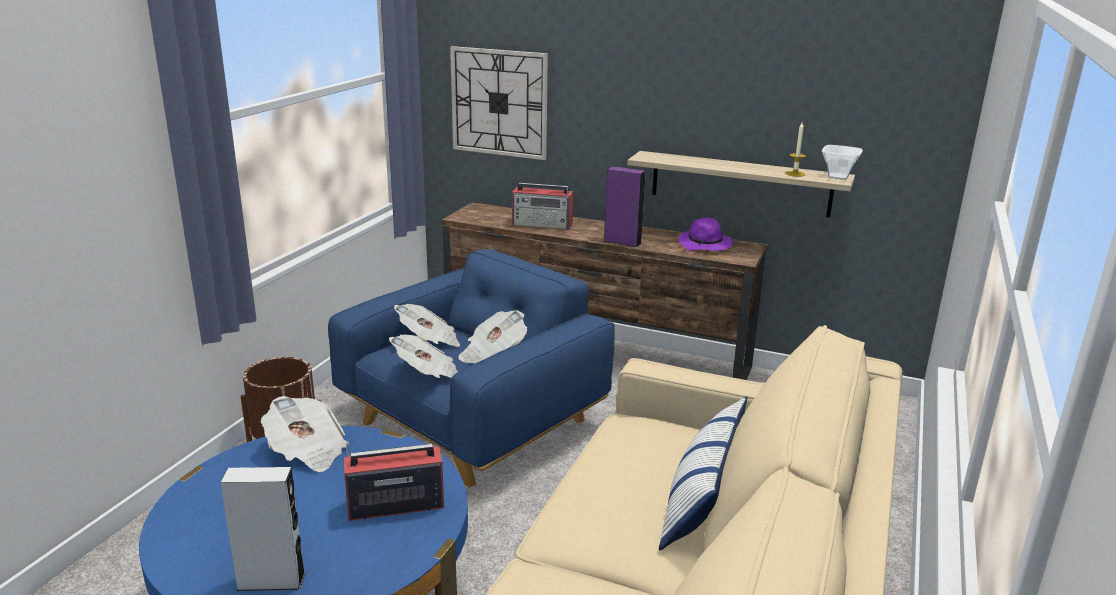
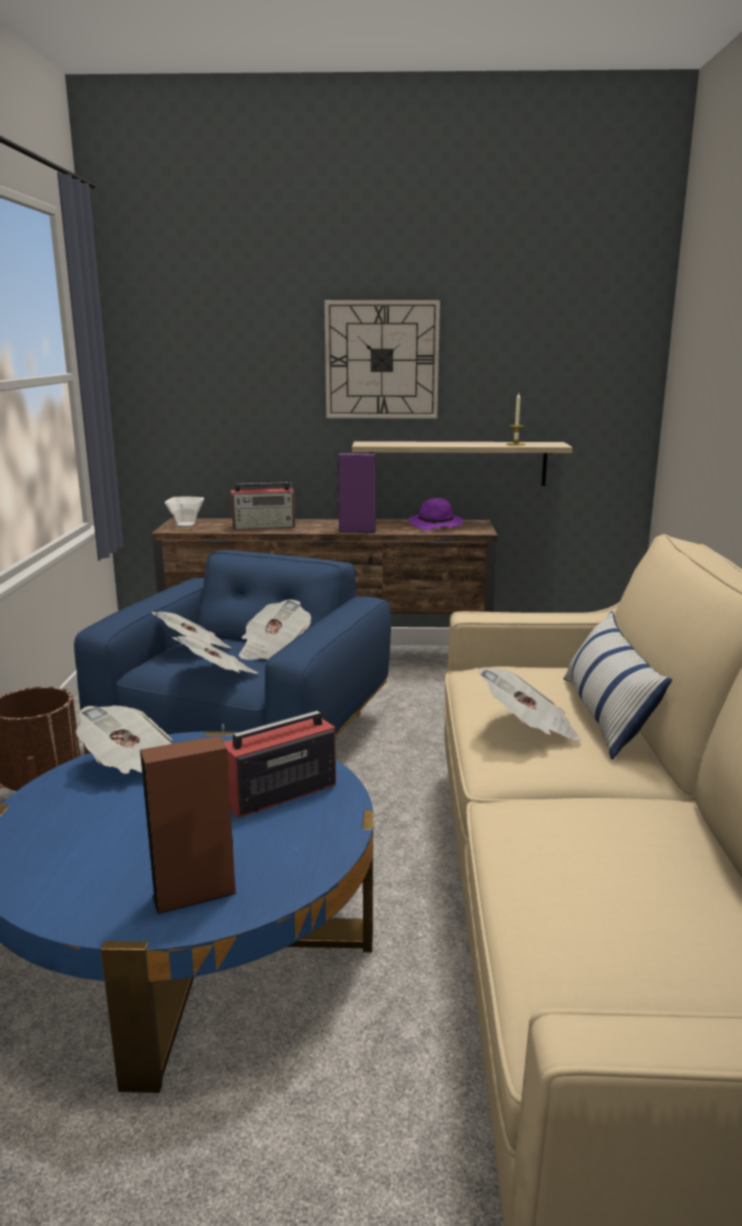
camera: 20 degrees left, 5 degrees down
grey speaker [220,467,306,591] -> brown speaker [140,735,237,914]
wall clock [450,46,548,160] -> wall clock moved to [324,300,440,419]
bowl [822,145,863,180] -> bowl moved to [165,497,204,527]
none -> newspaper [478,669,581,741]

